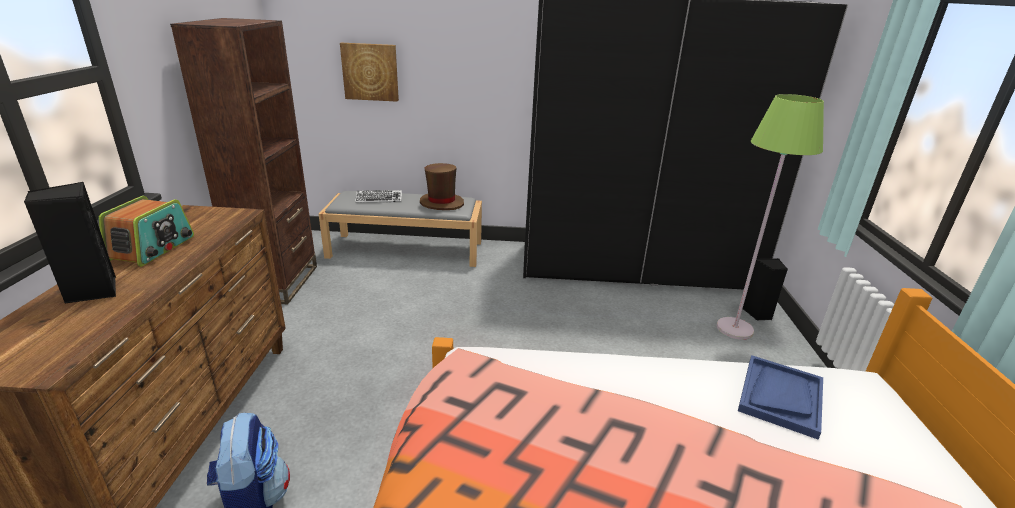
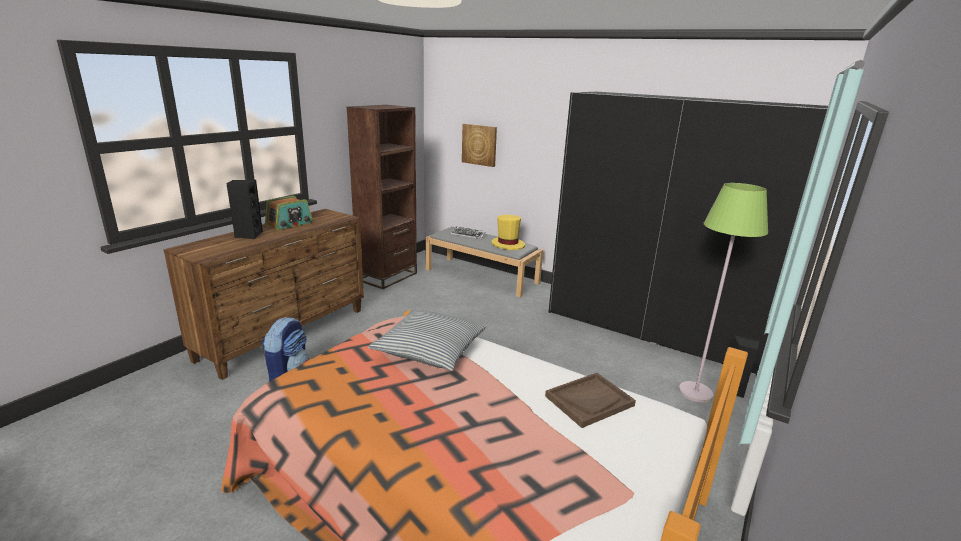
camera: 30 degrees right, 5 degrees down
brown hat [420,163,464,210] -> yellow hat [492,215,525,250]
blue tray [738,355,823,439] -> brown tray [545,373,636,428]
none -> pillow [368,309,486,371]

